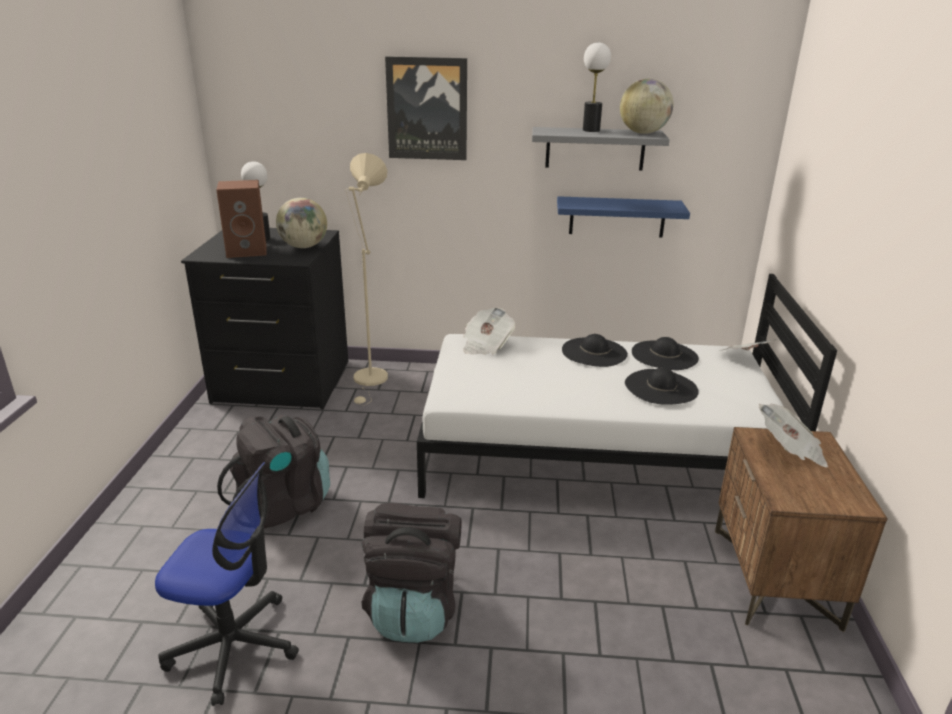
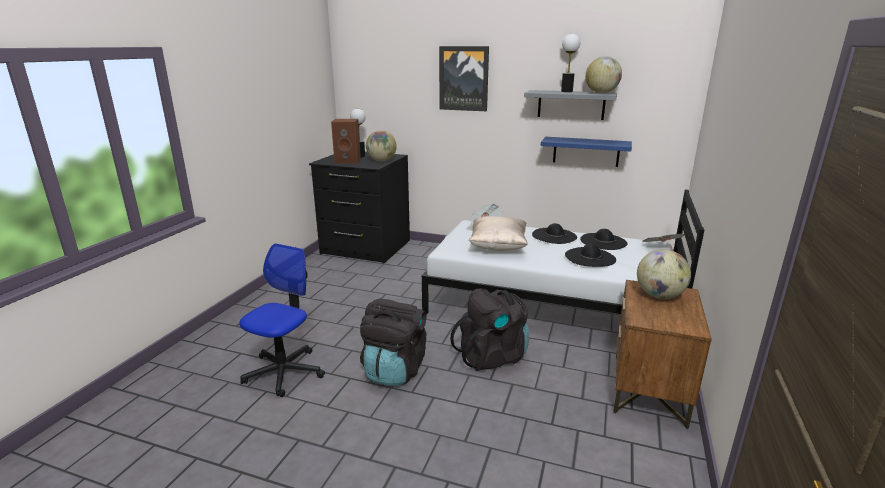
camera: 15 degrees right, 5 degrees down
office chair [155,462,299,706] -> office chair turned 90 degrees counterclockwise [239,243,325,397]
black backpack [217,415,330,529] -> black backpack moved to [450,289,529,371]
beige floor lamp [346,153,388,406] -> none
newspaper [759,404,828,468] -> globe [637,249,691,299]
none -> beige pillow [469,216,528,251]

